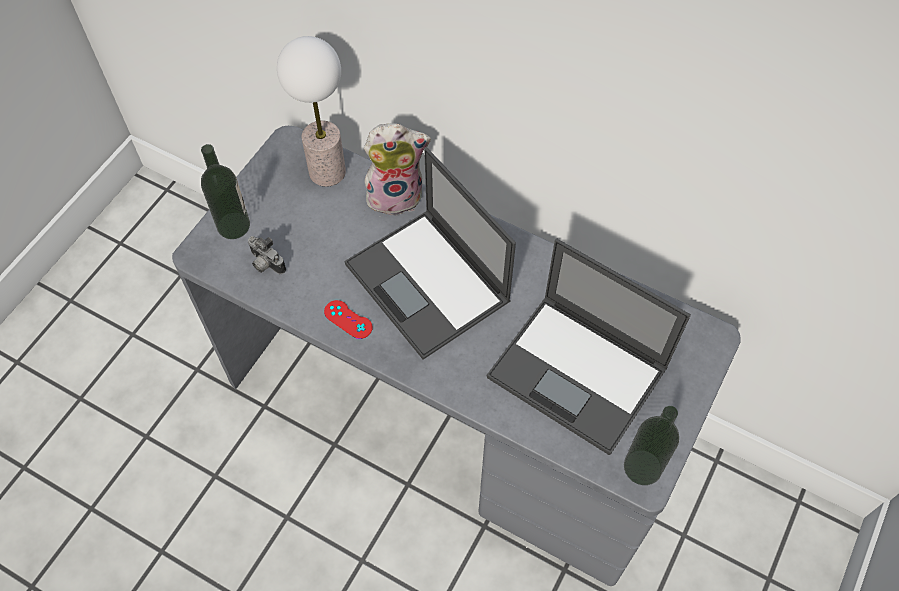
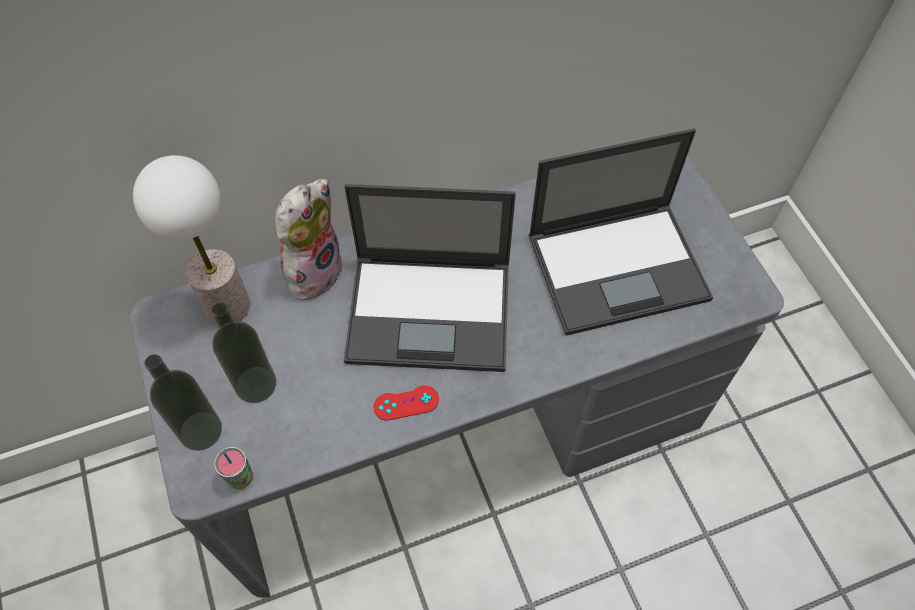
camera: 50 degrees left, 0 degrees up
camera [248,236,286,274] -> none
bottle [624,406,679,485] -> bottle moved to [211,303,276,403]
none -> cup [214,447,253,489]

